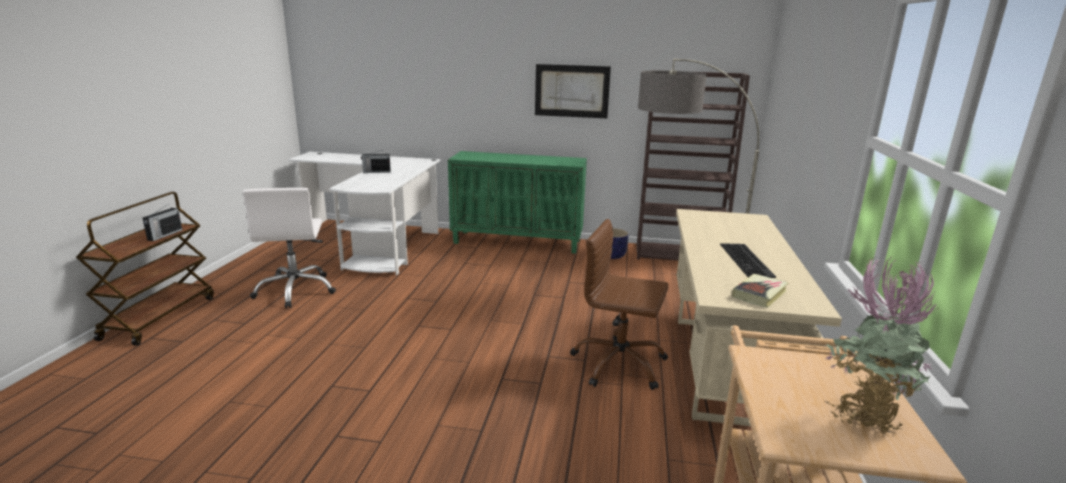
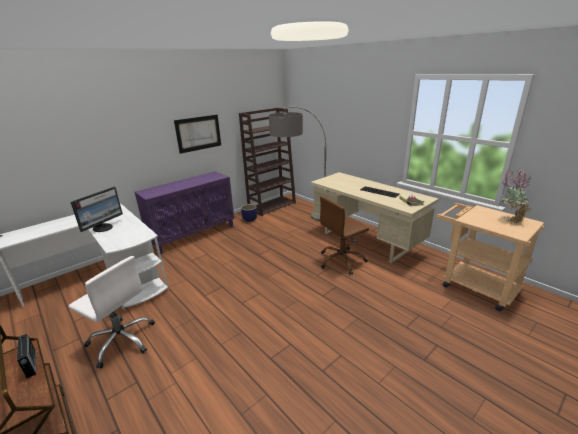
camera: 50 degrees left, 5 degrees up
radio [361,150,391,173] -> monitor [71,187,123,232]
green cabinet [448,151,587,254] -> purple cabinet [135,171,234,254]

